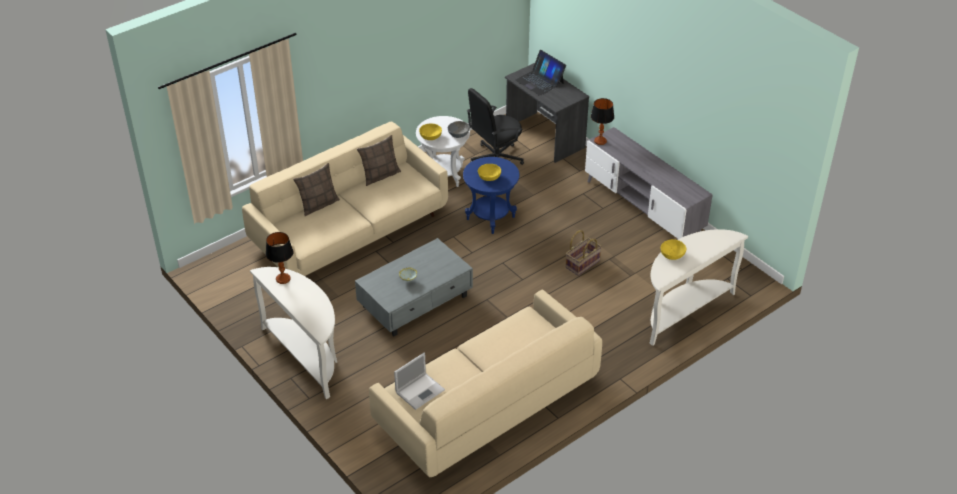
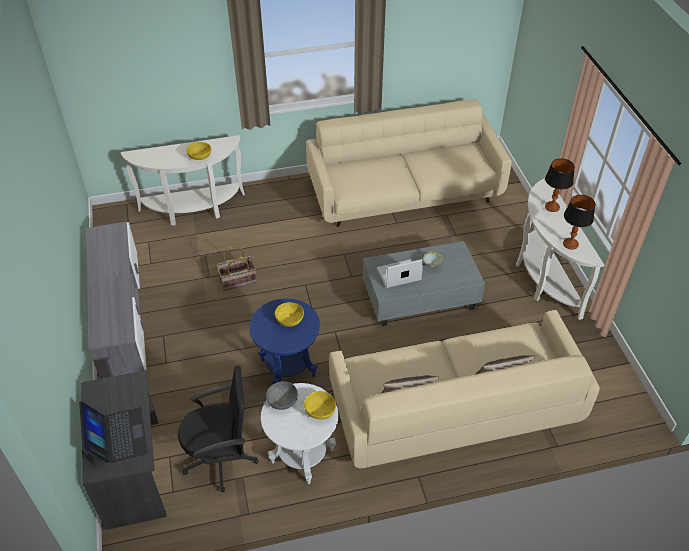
camera: 155 degrees left, 5 degrees up
laptop [394,353,445,410] -> laptop moved to [377,259,423,288]
table lamp [591,98,614,145] -> table lamp moved to [545,158,575,212]

